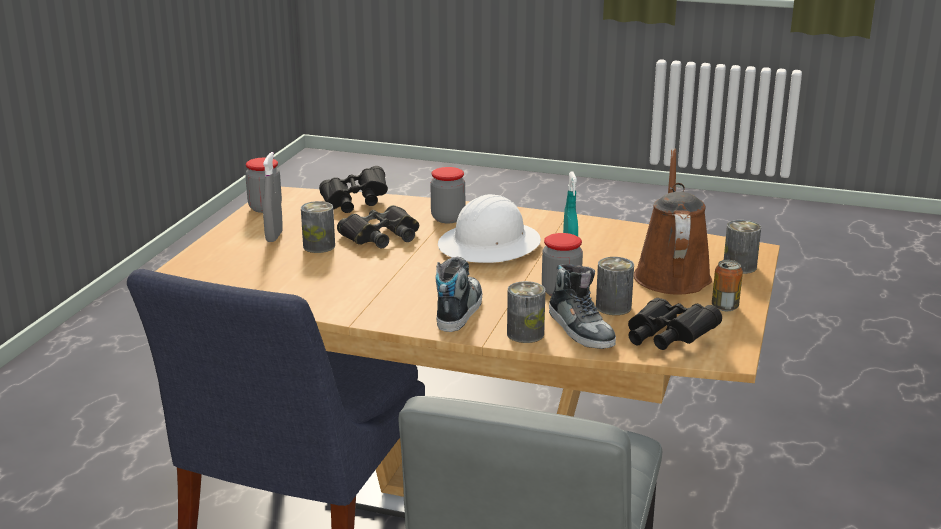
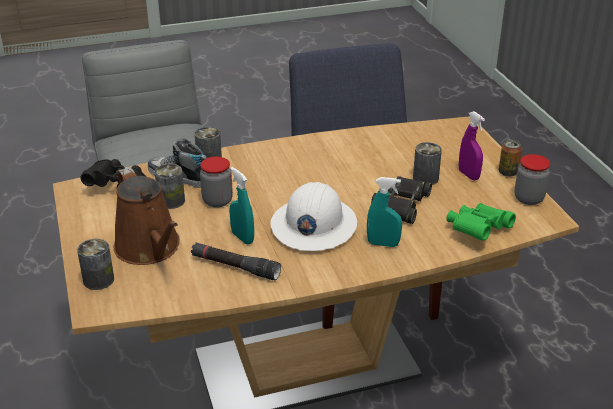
camera: 145 degrees right, 10 degrees up
grey spray bottle [263,152,283,242] -> purple spray bottle [459,111,485,180]
black binoculars [319,166,388,213] -> green binoculars [447,203,516,241]
jar [430,167,465,223] -> turquoise spray bottle [367,177,402,247]
shoe [436,257,483,332] -> none
can [712,260,743,311] -> can moved to [499,140,522,177]
none -> black flashlight [191,243,281,280]

